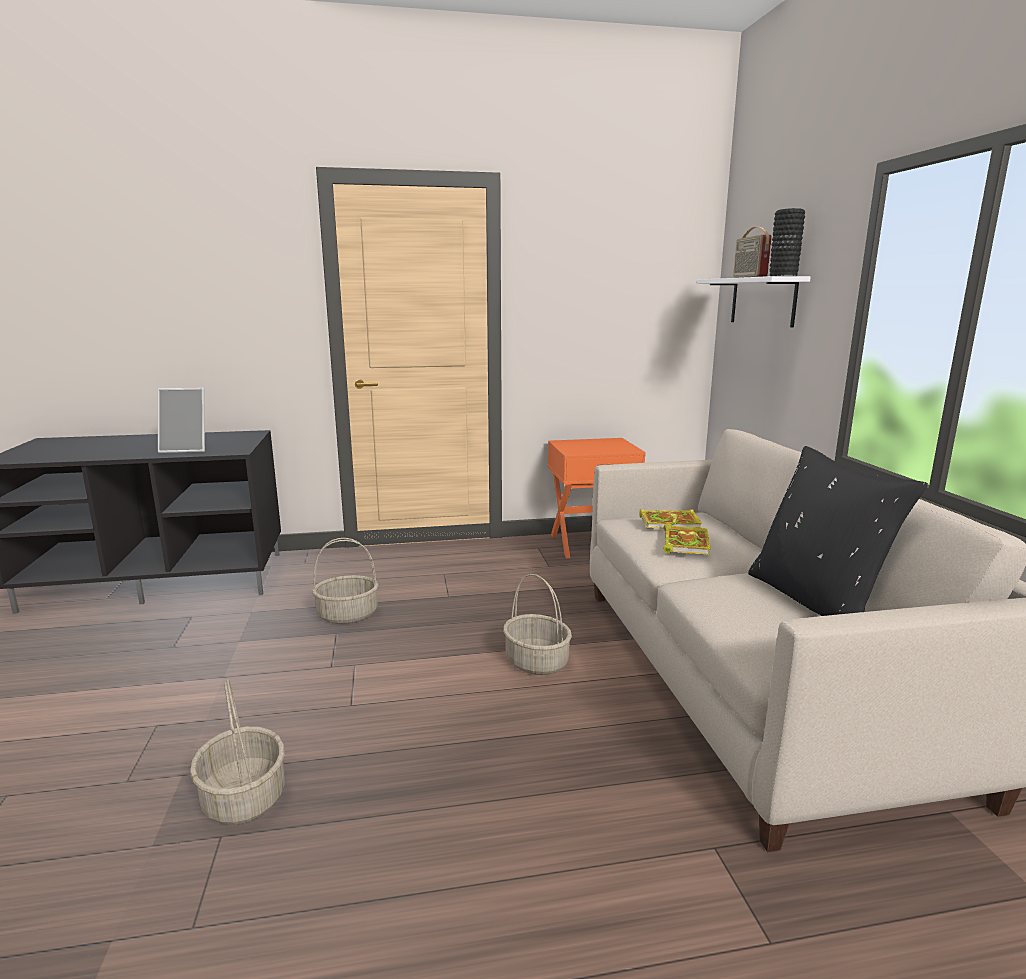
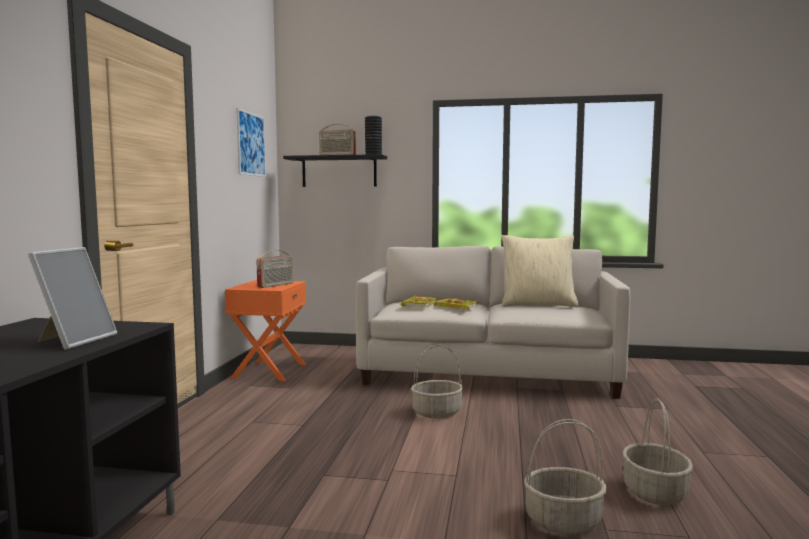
camera: 70 degrees left, 10 degrees down
basket [312,538,378,624] -> basket moved to [622,398,693,505]
white shelf [696,276,811,327] -> black shelf [283,154,387,187]
black pillow [748,446,928,616] -> beige pillow [501,235,579,307]
none -> picture [236,108,266,177]
none -> radio [256,250,293,288]

